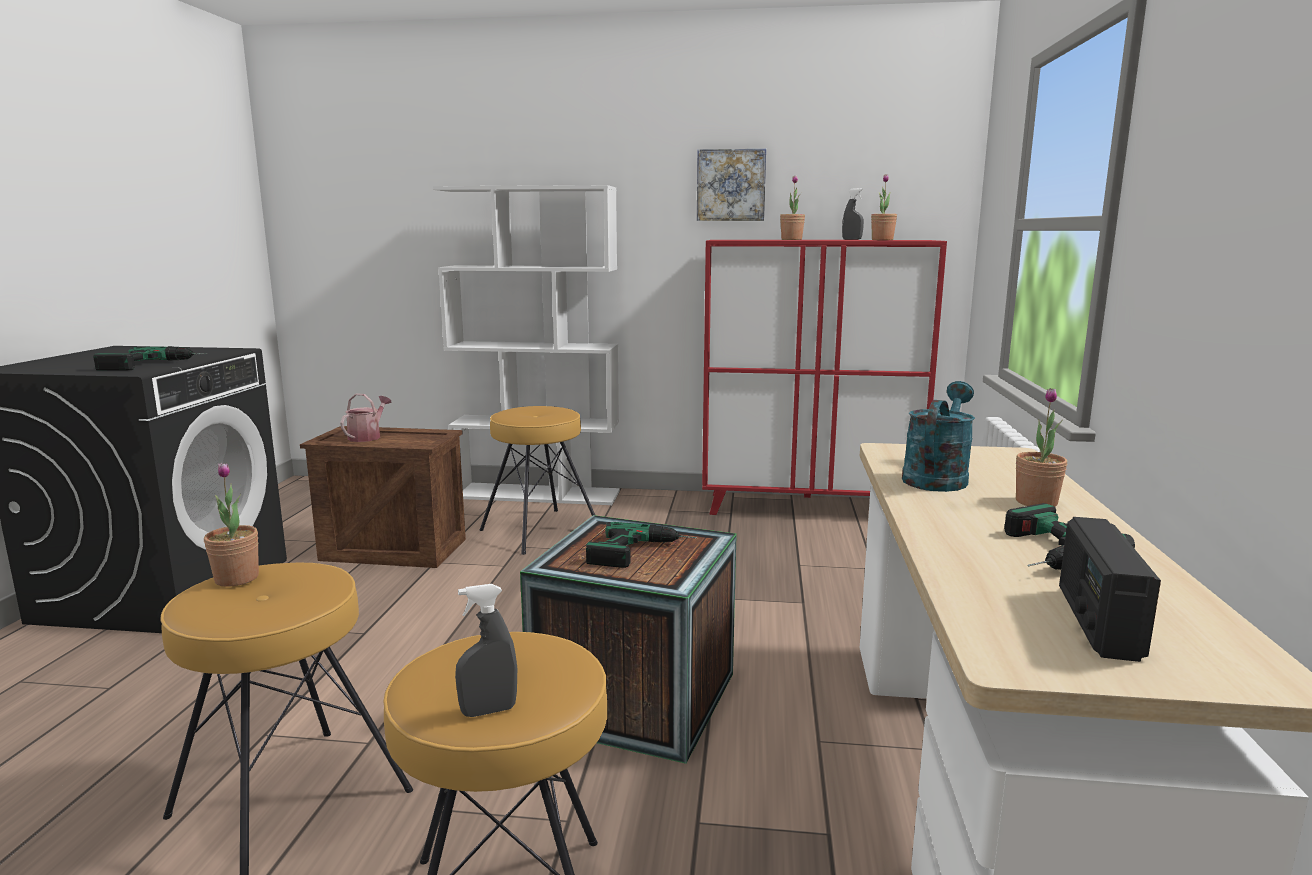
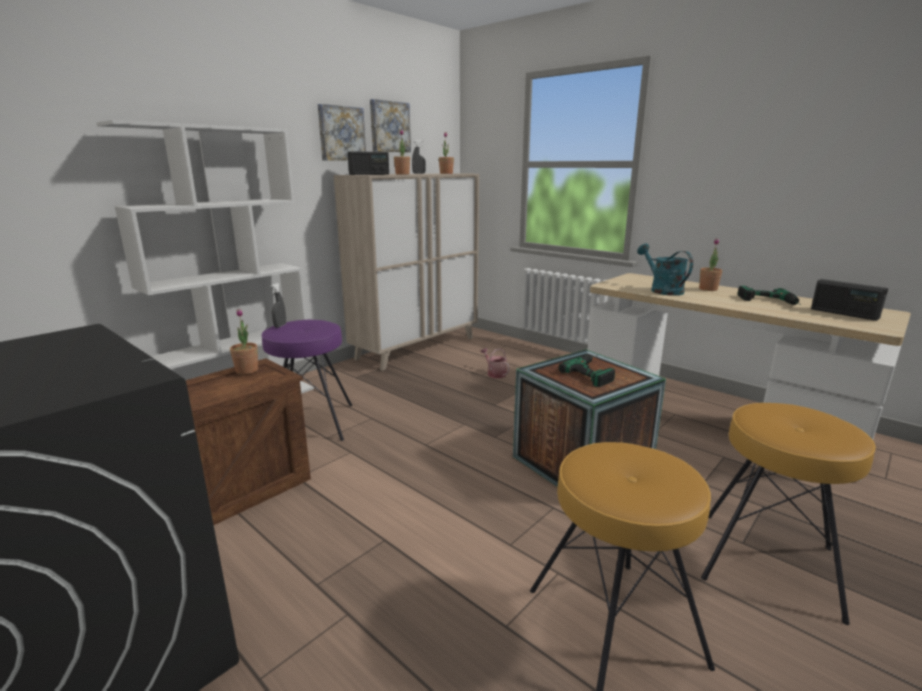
camera: 55 degrees left, 5 degrees up
power drill [93,346,207,371] -> none
potted plant [204,462,259,587] -> potted plant moved to [230,309,258,374]
watering can [340,393,392,442] -> watering can moved to [480,348,510,378]
grey spray bottle [455,584,517,717] -> grey spray bottle moved to [270,283,286,328]
brown stool [480,406,596,555] -> purple stool [262,320,353,441]
red cabinet [702,240,947,515] -> beige cabinet [334,173,479,371]
none -> radio [348,151,389,175]
none -> picture [370,99,411,152]

